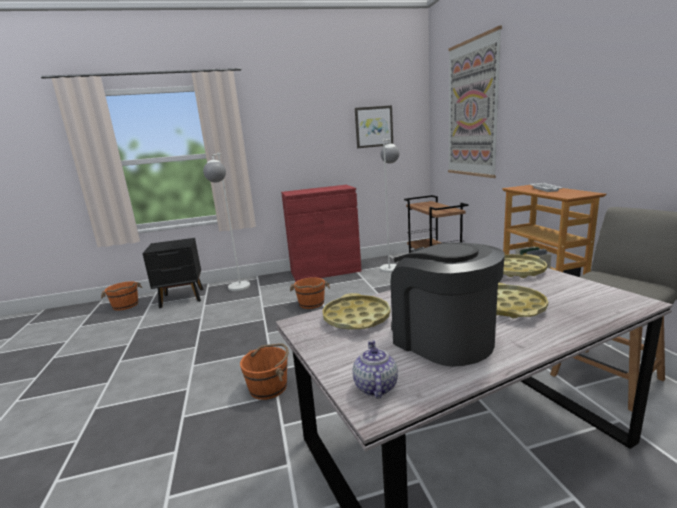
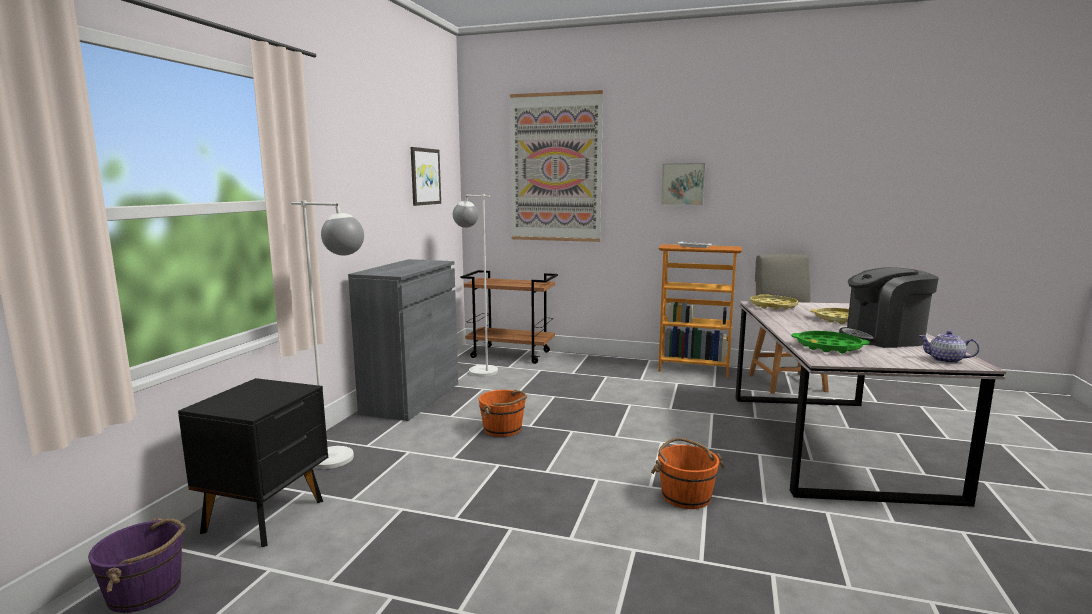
camera: 60 degrees left, 5 degrees down
orange bucket [101,281,142,311] -> purple bucket [88,518,186,613]
red cabinet [281,185,362,282] -> grey cabinet [348,259,458,421]
yellow tray [322,293,390,330] -> green tray [791,331,870,353]
none -> picture [661,163,705,205]

